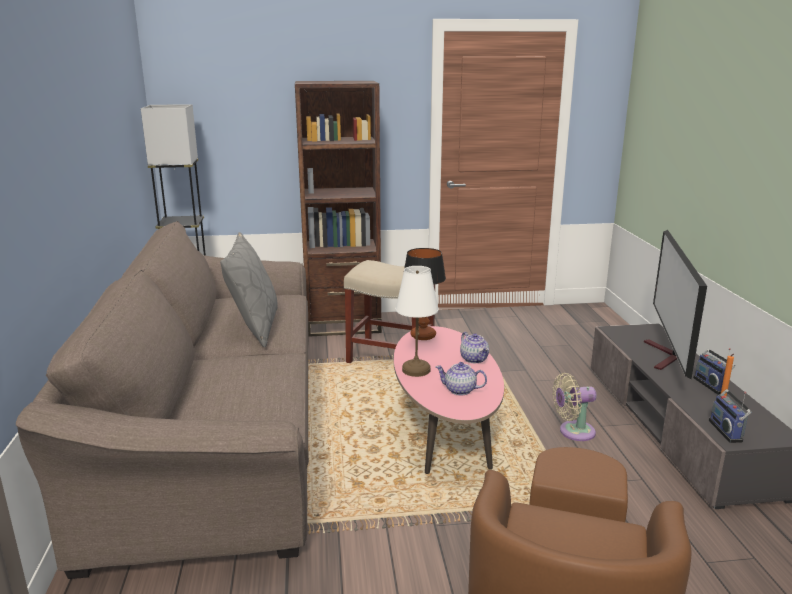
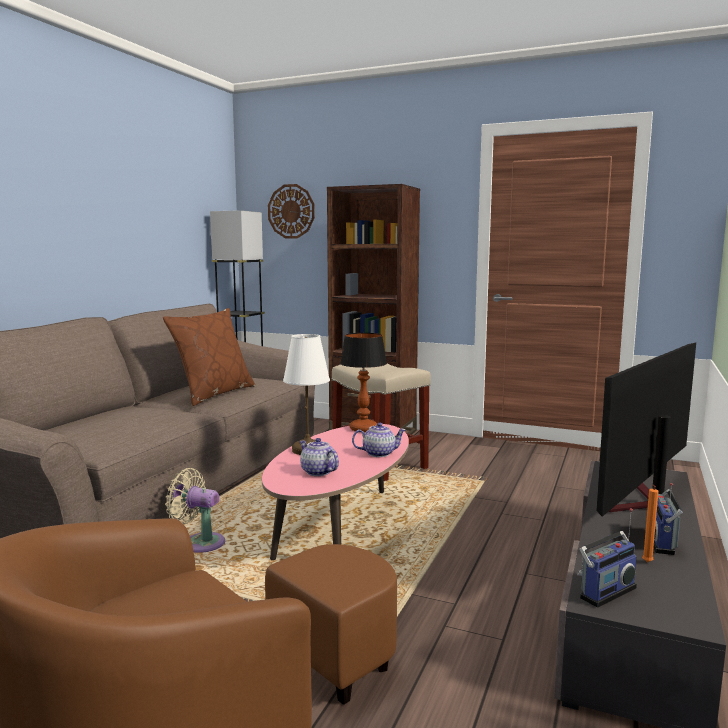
camera: 30 degrees right, 10 degrees down
grey pillow [220,232,278,348] -> brown pillow [163,308,255,406]
teapot [460,332,489,363] -> teapot turned 105 degrees counterclockwise [352,422,406,457]
beige fan [553,373,597,441] -> beige fan moved to [165,468,225,553]
radio [709,389,752,443] -> radio turned 150 degrees counterclockwise [577,508,637,608]
none -> wall clock [268,184,315,238]

